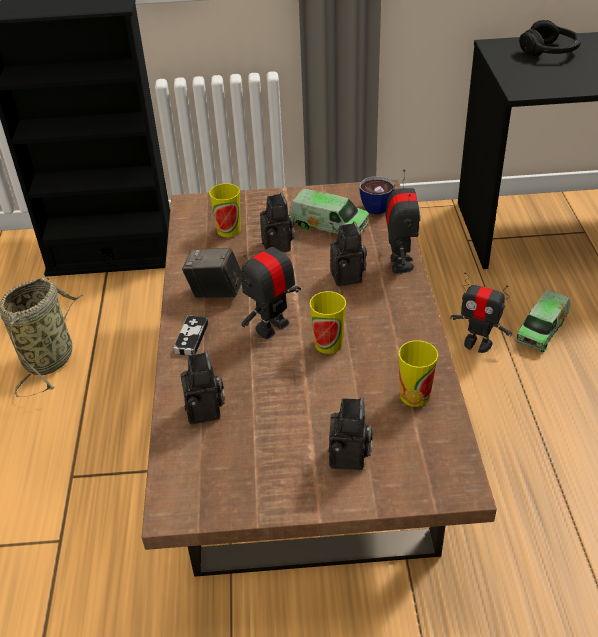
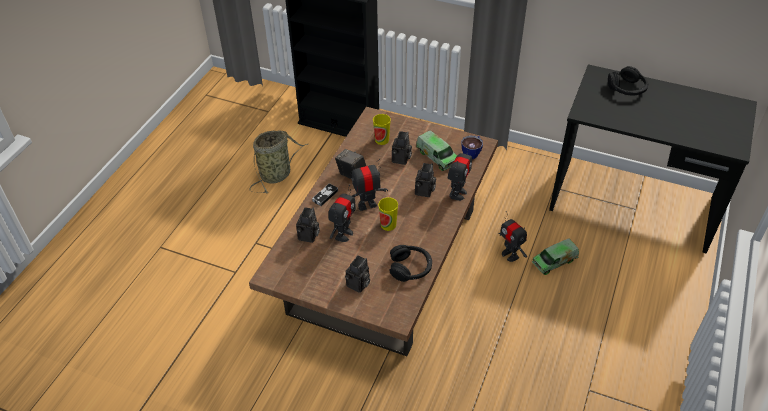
camera: 25 degrees right, 5 degrees up
cup [399,340,438,407] -> black headphones [390,245,432,282]
none -> toy robot [328,184,356,242]

